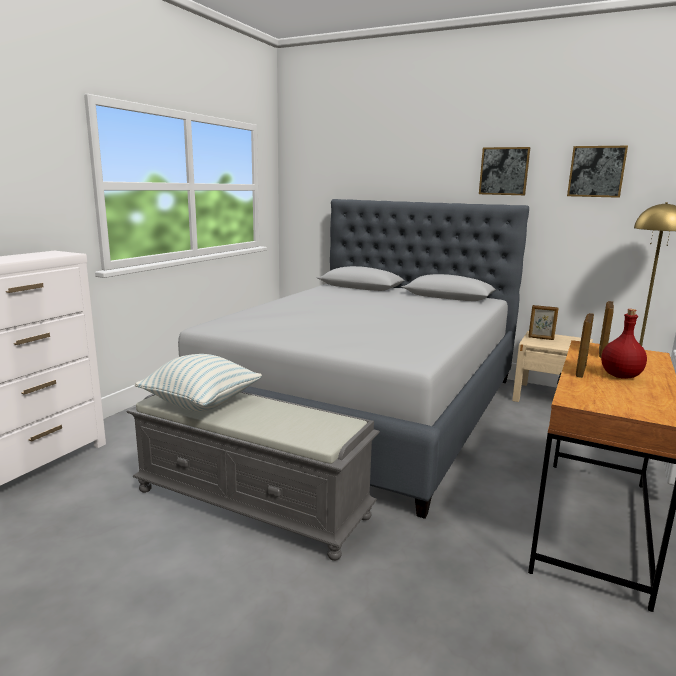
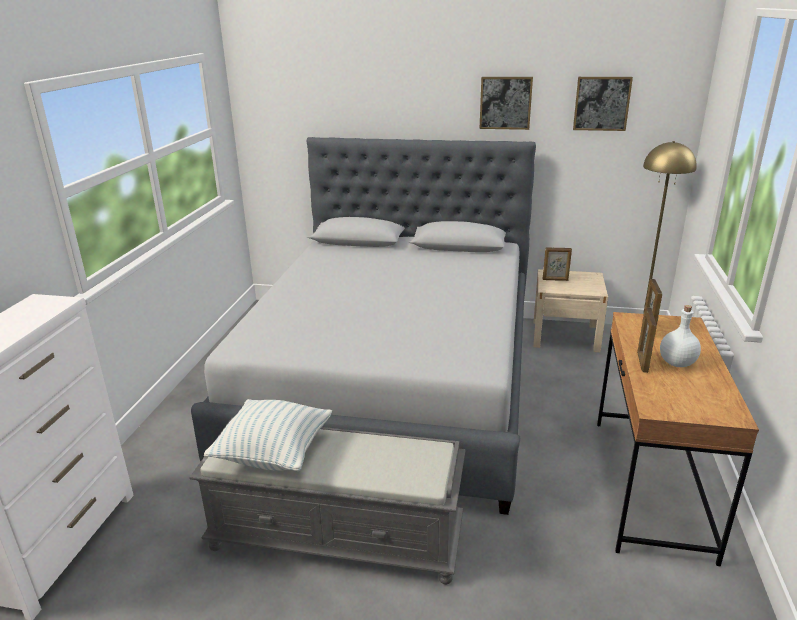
camera: 15 degrees left, 10 degrees up
red bottle [601,309,647,379] -> white bottle [660,305,701,367]

